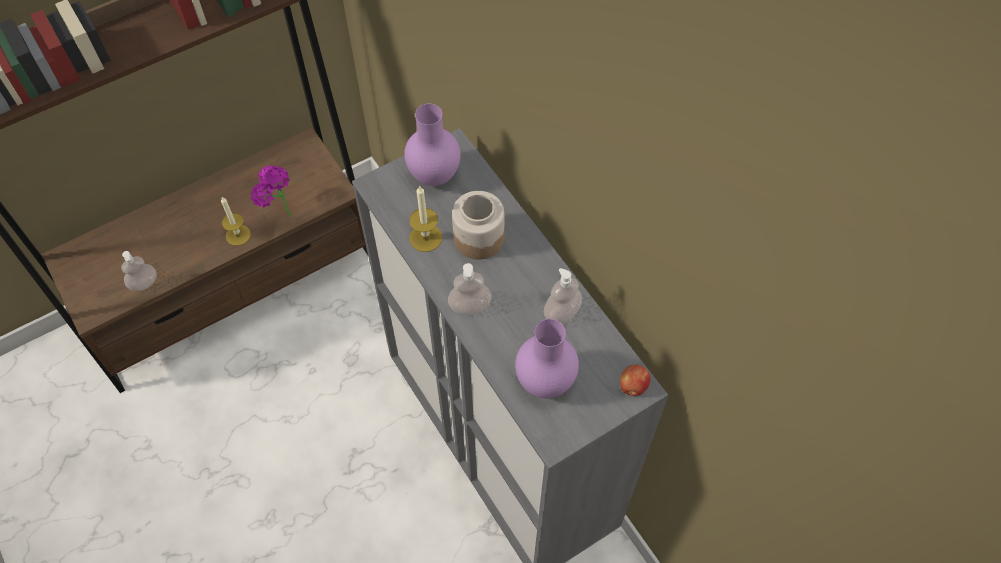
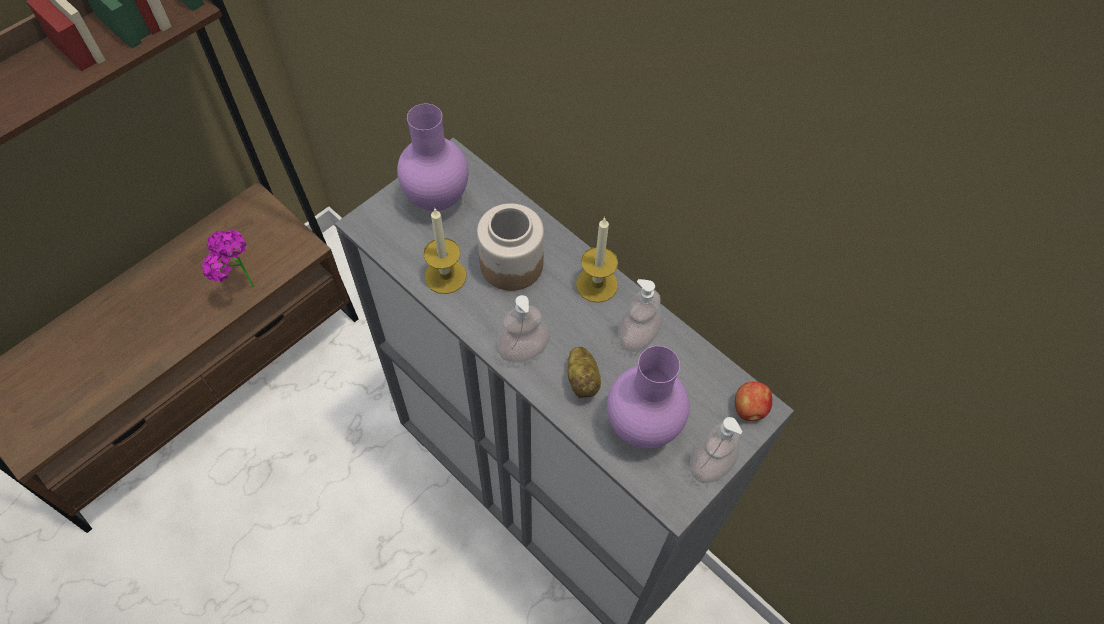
camera: 15 degrees left, 0 degrees up
soap dispenser [121,251,157,291] -> soap dispenser moved to [690,417,742,483]
candle [221,197,251,246] -> candle moved to [576,217,618,303]
none -> potato [567,347,601,398]

